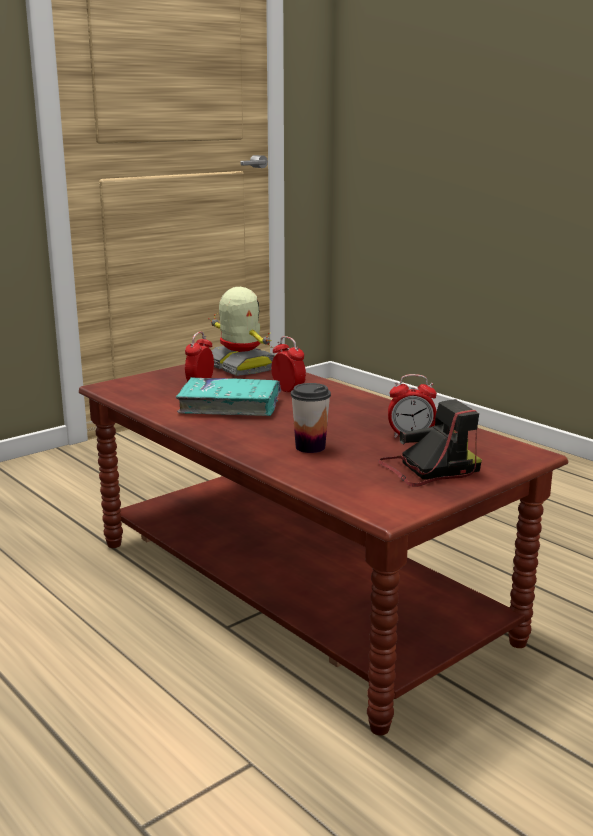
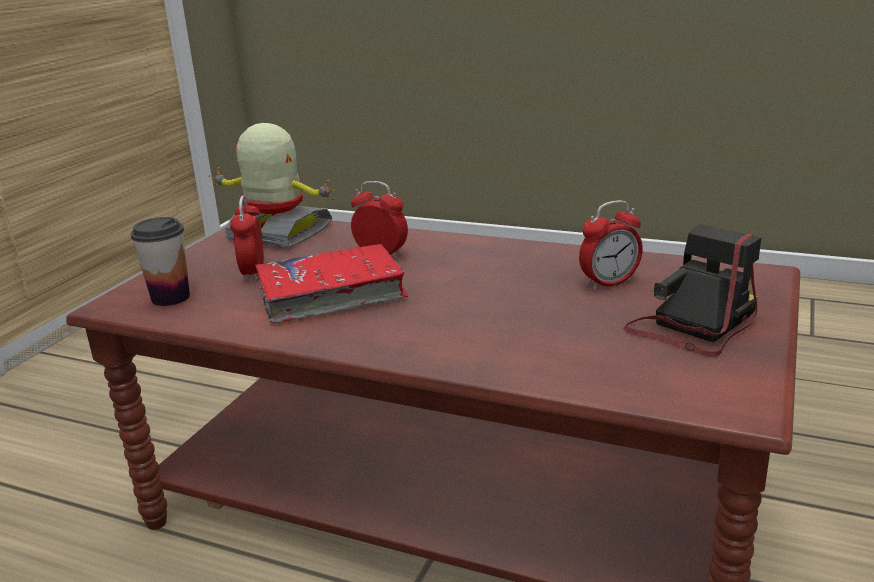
camera: 25 degrees left, 5 degrees up
turquoise book [176,377,281,416] -> red book [255,244,408,324]
cup [291,383,331,453] -> cup moved to [130,217,190,306]

